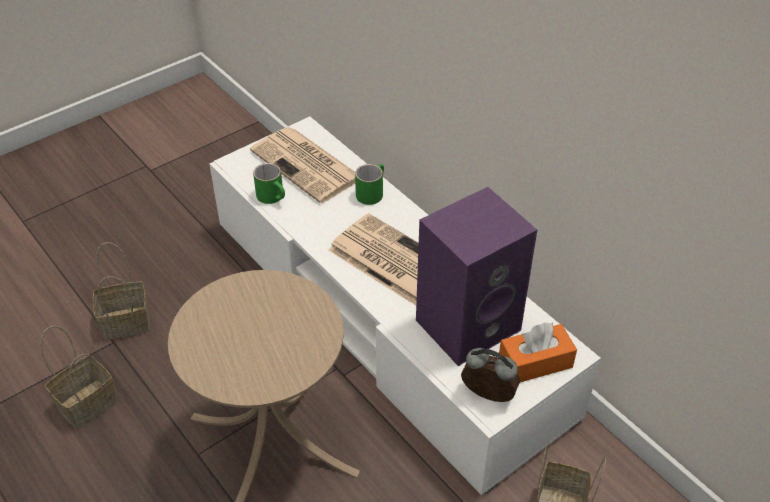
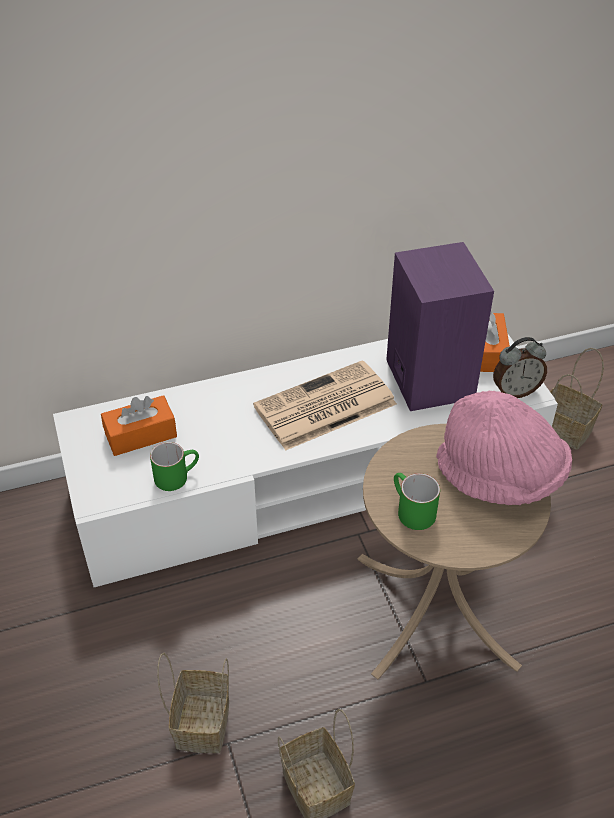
camera: 70 degrees left, 0 degrees up
newspaper [250,127,355,203] -> orange tissue box [101,395,177,456]
green mug [355,164,384,205] -> green mug moved to [394,473,440,530]
alarm clock [461,348,520,402] -> alarm clock turned 150 degrees counterclockwise [493,337,547,398]
none -> pink hat [436,391,572,505]

